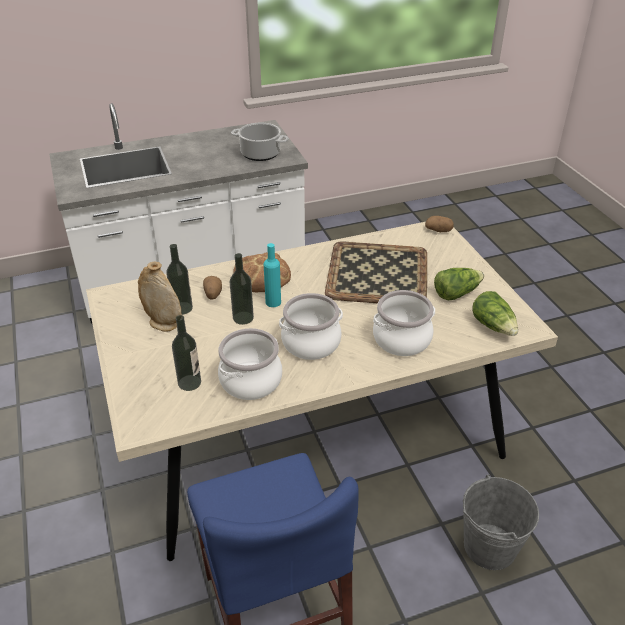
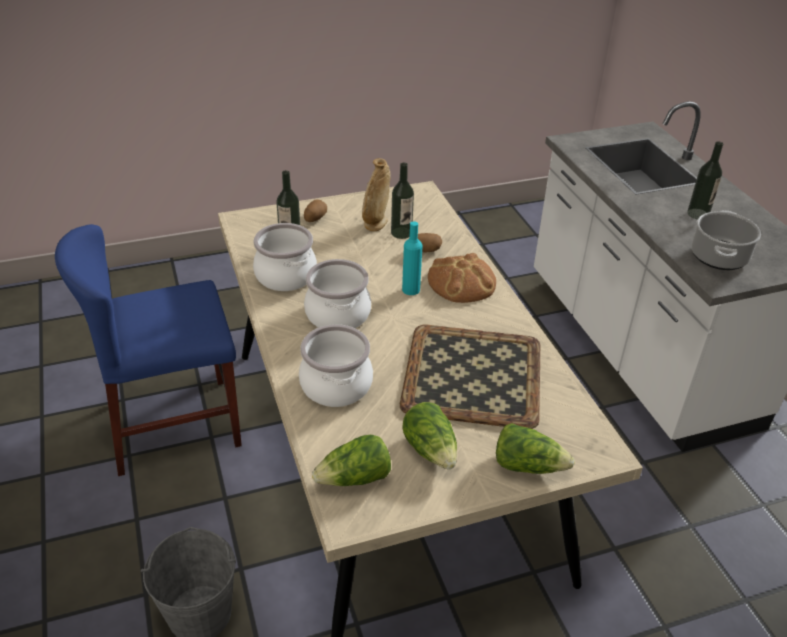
camera: 90 degrees right, 0 degrees up
bottle [230,253,254,325] -> bottle moved to [687,141,723,219]
potato [425,216,454,232] -> potato moved to [304,200,327,222]
none -> lettuce [496,423,575,474]

